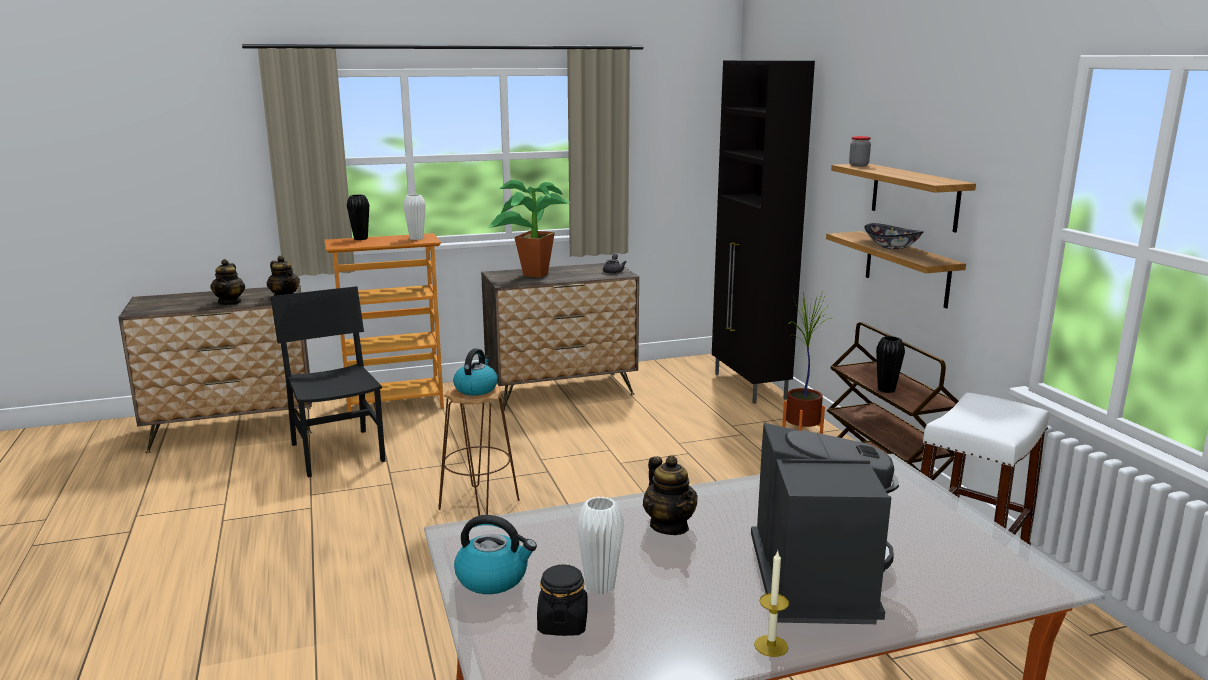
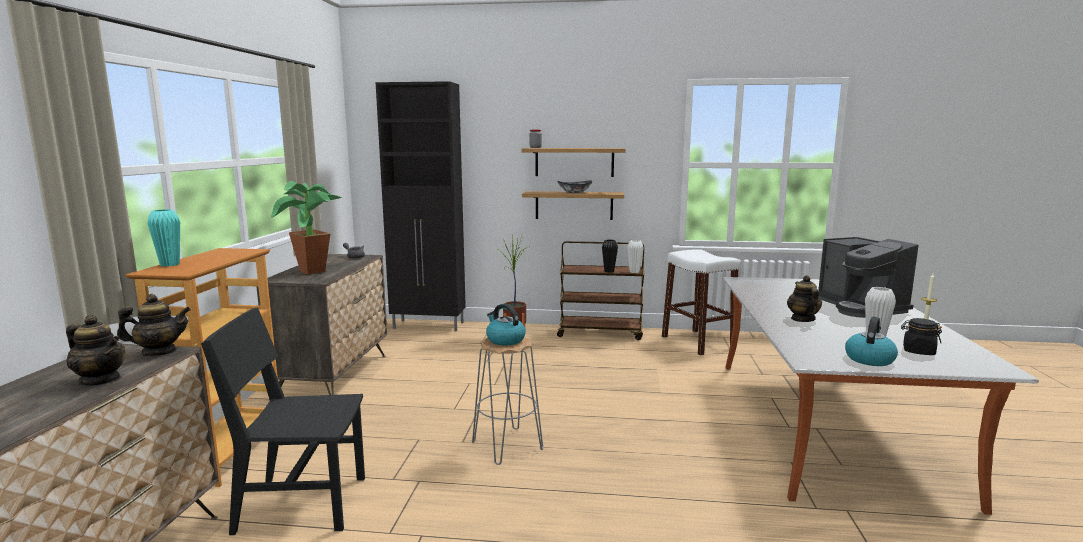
camera: 65 degrees left, 5 degrees down
black vase [347,195,369,240] -> turquoise vase [148,209,180,266]
white vase [403,194,426,240] -> white vase moved to [627,240,644,273]
brown stool [438,385,520,516] -> grey stool [472,337,543,465]
teapot [643,455,698,535] -> teapot turned 90 degrees counterclockwise [787,275,822,322]
coffee machine [751,423,899,624] -> coffee machine turned 135 degrees counterclockwise [818,237,918,318]

